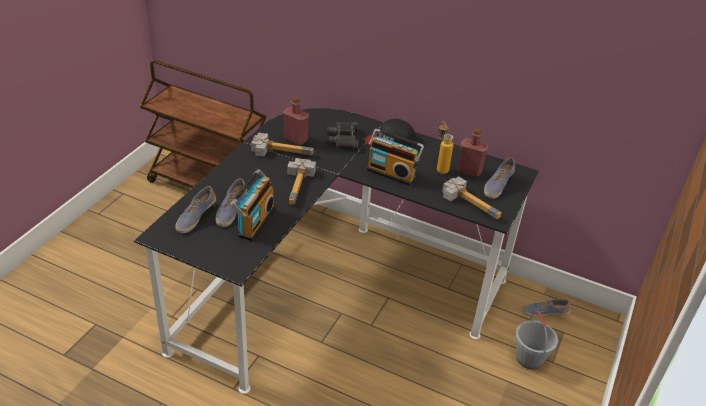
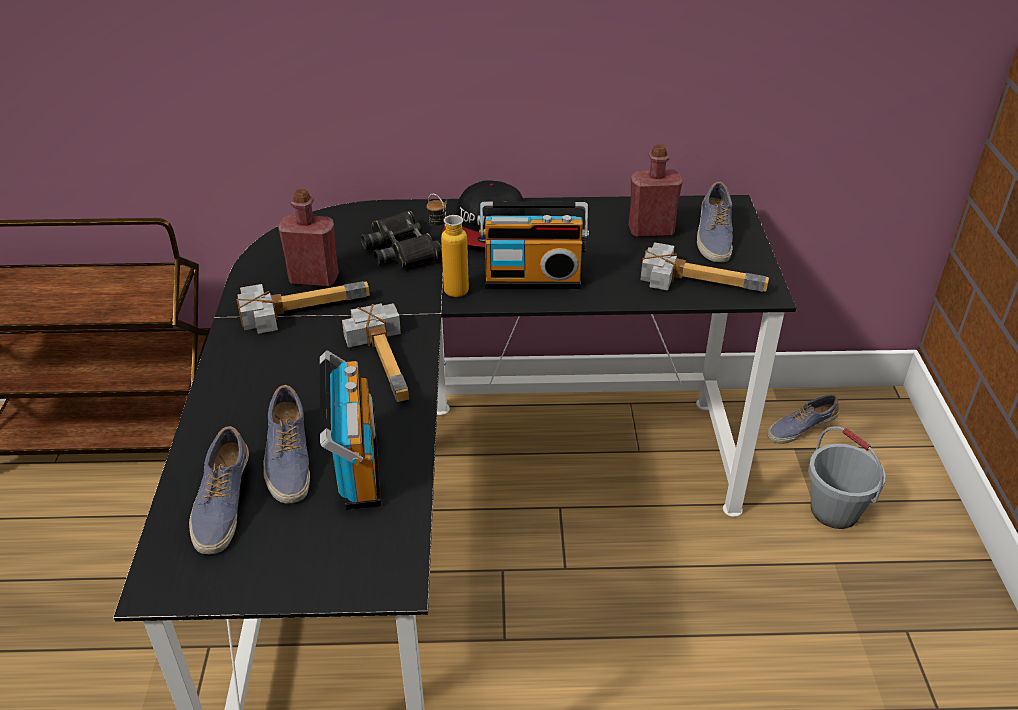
camera: 25 degrees left, 0 degrees up
bottle [437,121,453,174] -> bottle moved to [427,194,469,297]

